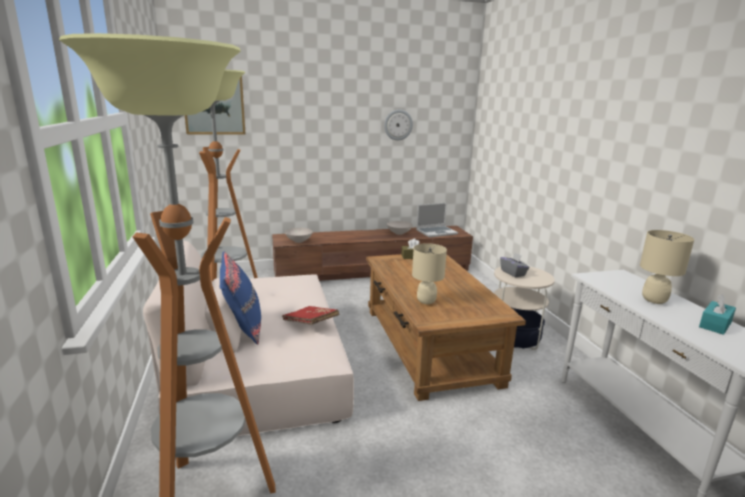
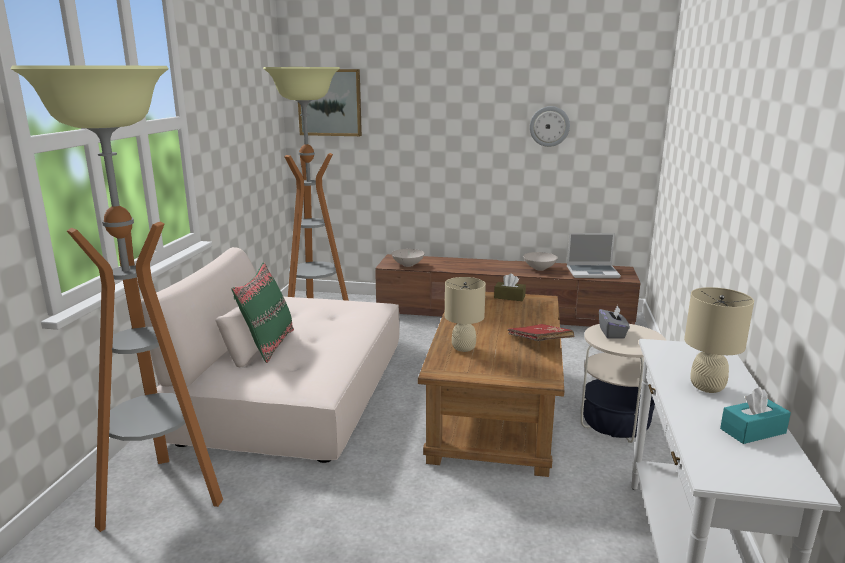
camera: 25 degrees right, 0 degrees up
blue pillow [220,251,261,345] -> green pillow [231,262,294,363]
red book [282,306,339,325] -> red book moved to [508,324,574,341]

